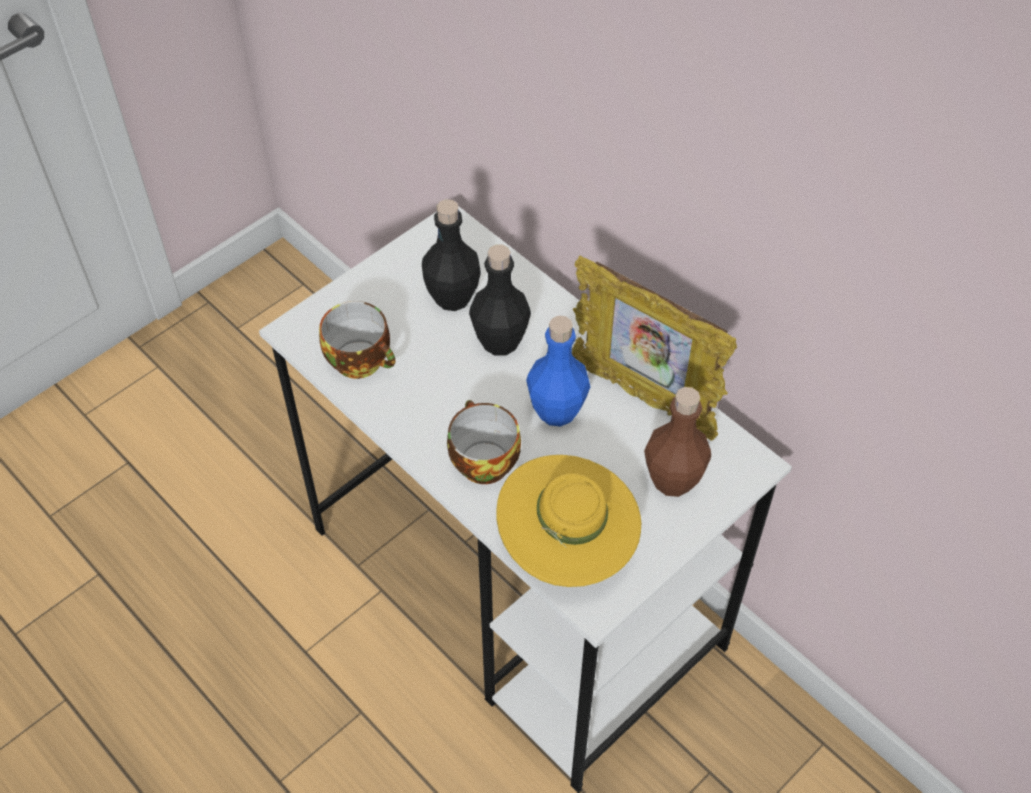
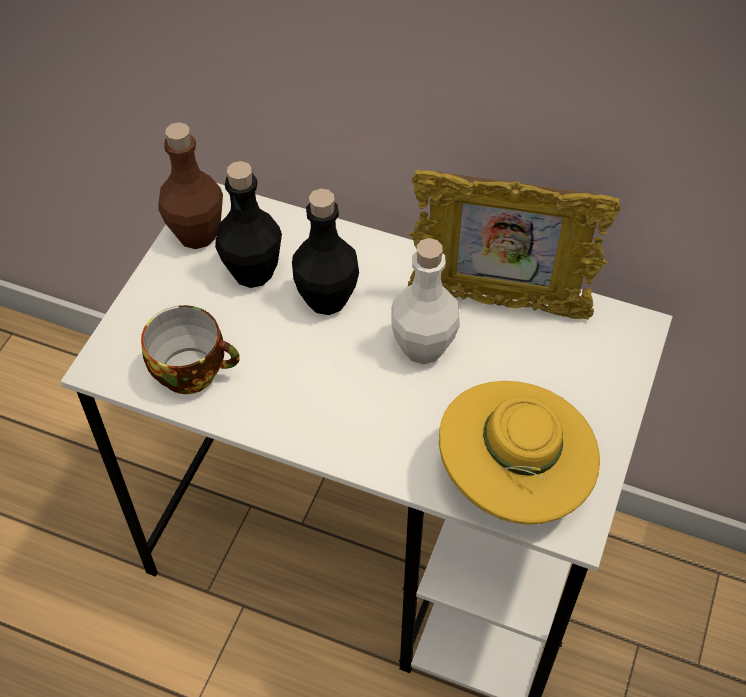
camera: 25 degrees left, 0 degrees up
cup [447,400,521,484] -> none
blue bottle [526,316,590,427] -> white bottle [391,238,460,364]
brown bottle [644,387,711,497] -> brown bottle moved to [159,122,223,249]

